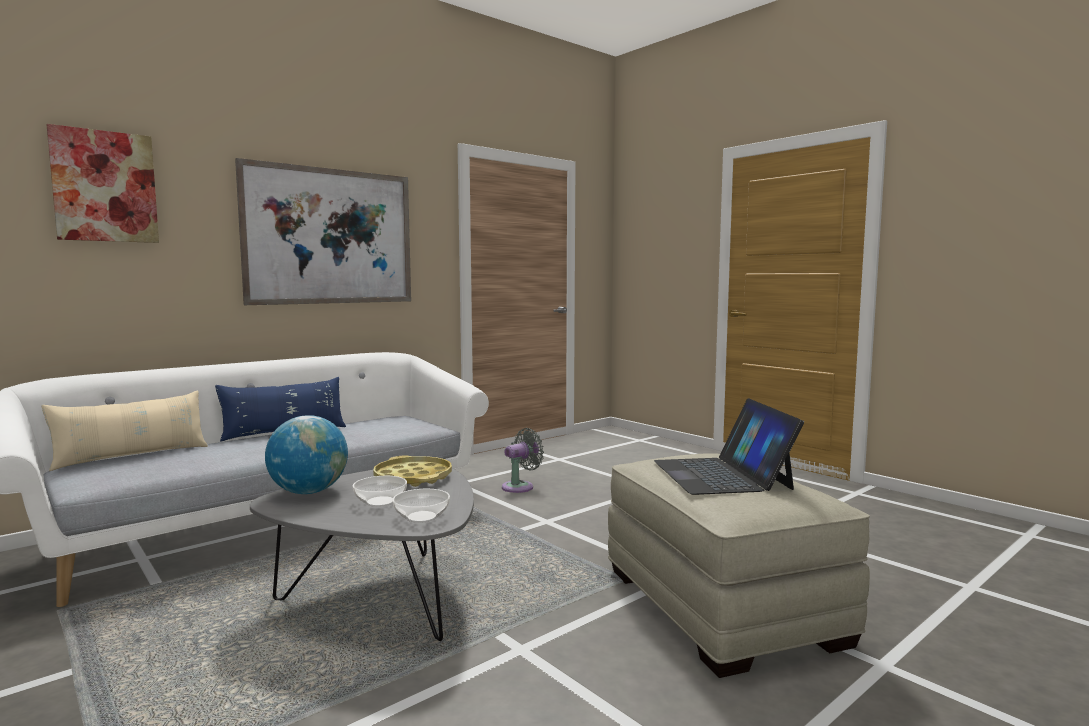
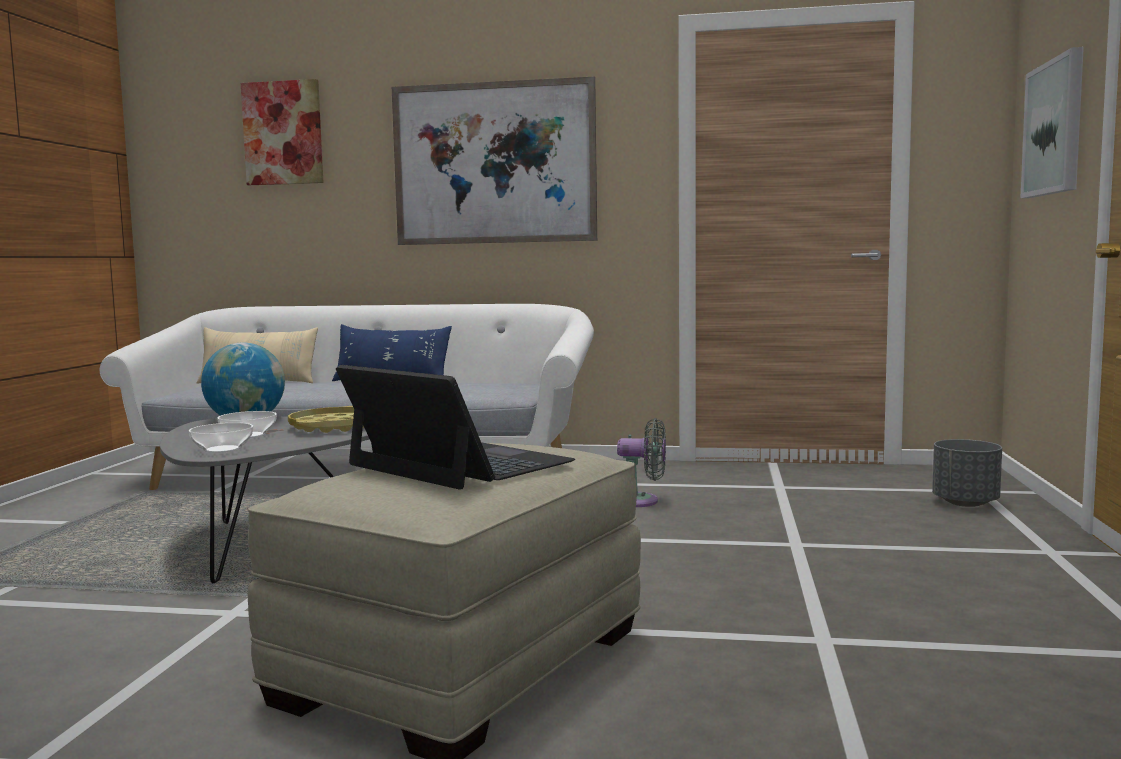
camera: 50 degrees right, 0 degrees up
laptop [654,398,804,495] -> laptop turned 90 degrees clockwise [336,365,575,490]
none -> grey planter [932,439,1002,507]
none -> picture [1020,47,1084,198]

